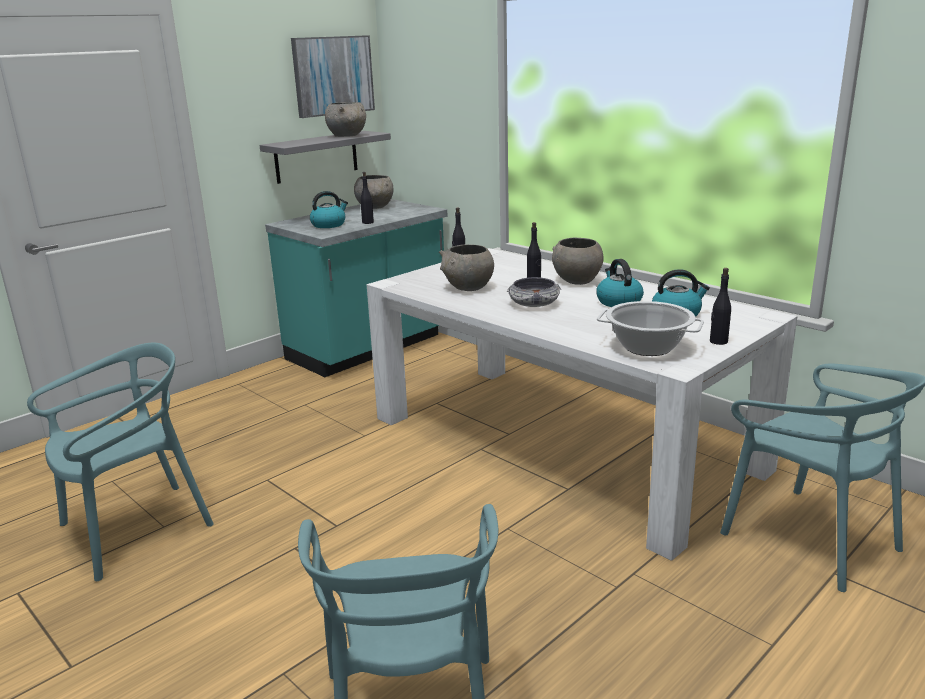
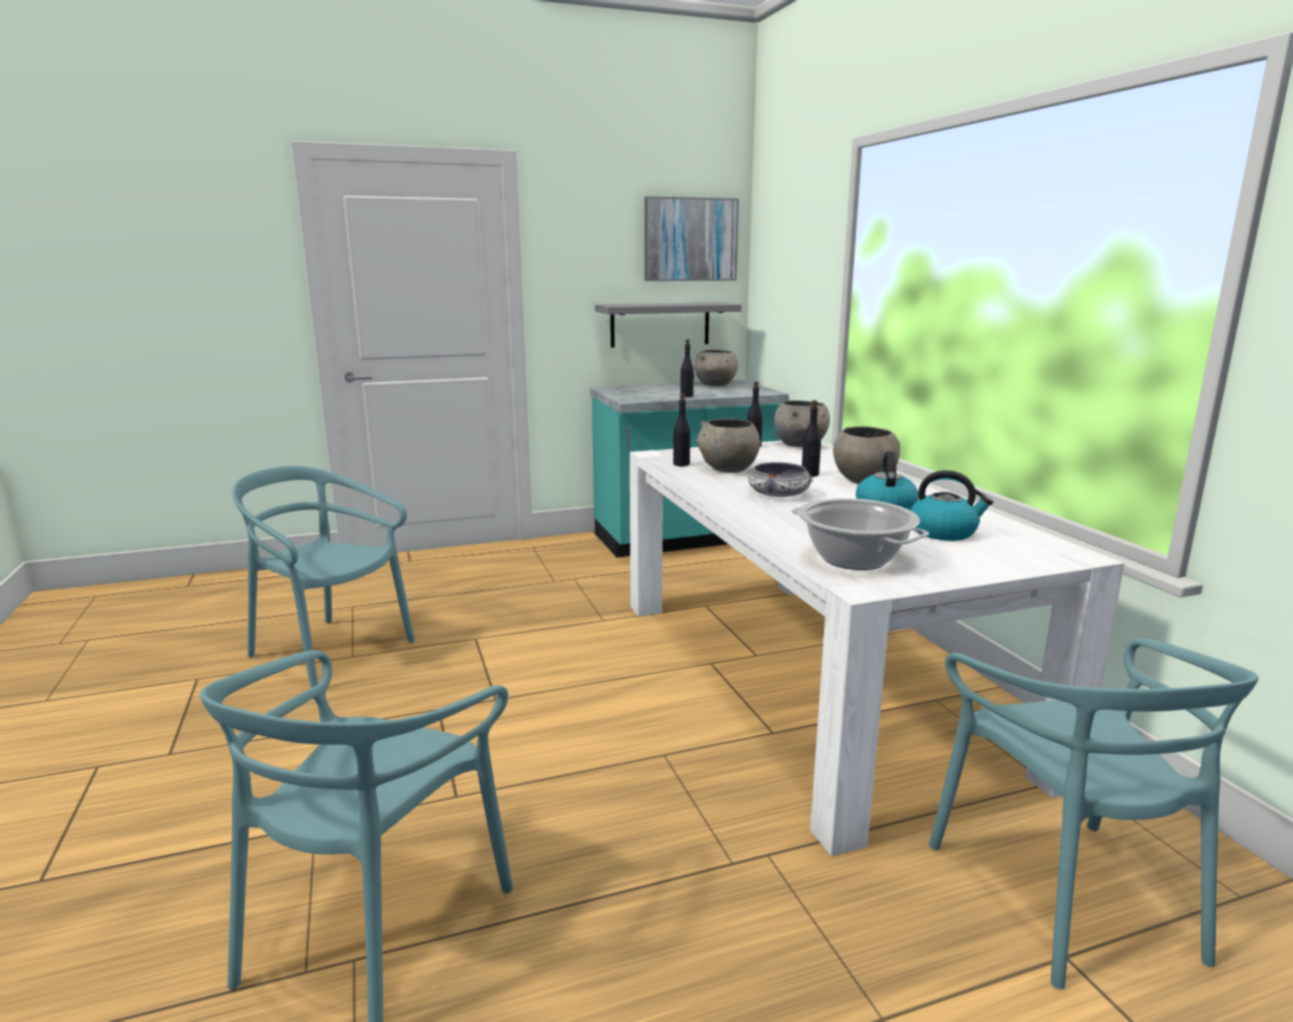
camera: 25 degrees right, 5 degrees down
turquoise chair [27,343,214,581] -> turquoise chair turned 135 degrees counterclockwise [232,466,415,688]
kettle [310,191,348,228] -> none
grey bowl [325,102,366,137] -> grey bowl moved to [774,400,830,447]
black bottle [710,268,731,345] -> black bottle moved to [673,393,690,466]

